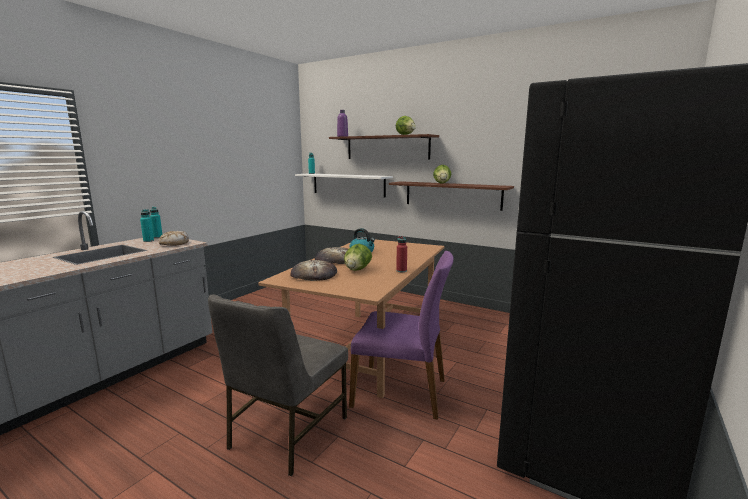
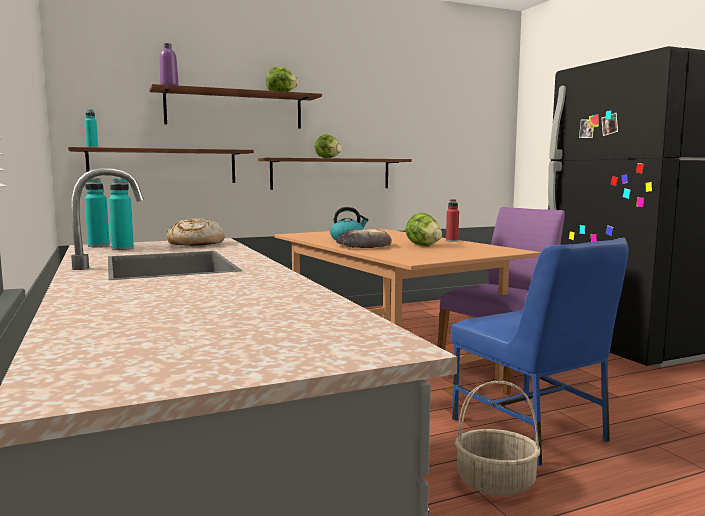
camera: 55 degrees left, 5 degrees down
grey chair [208,294,348,476] -> blue chair [451,238,628,466]
bread [290,260,337,281] -> none
white shelf [295,173,393,198] -> brown shelf [68,147,254,183]
none -> basket [455,381,540,496]

